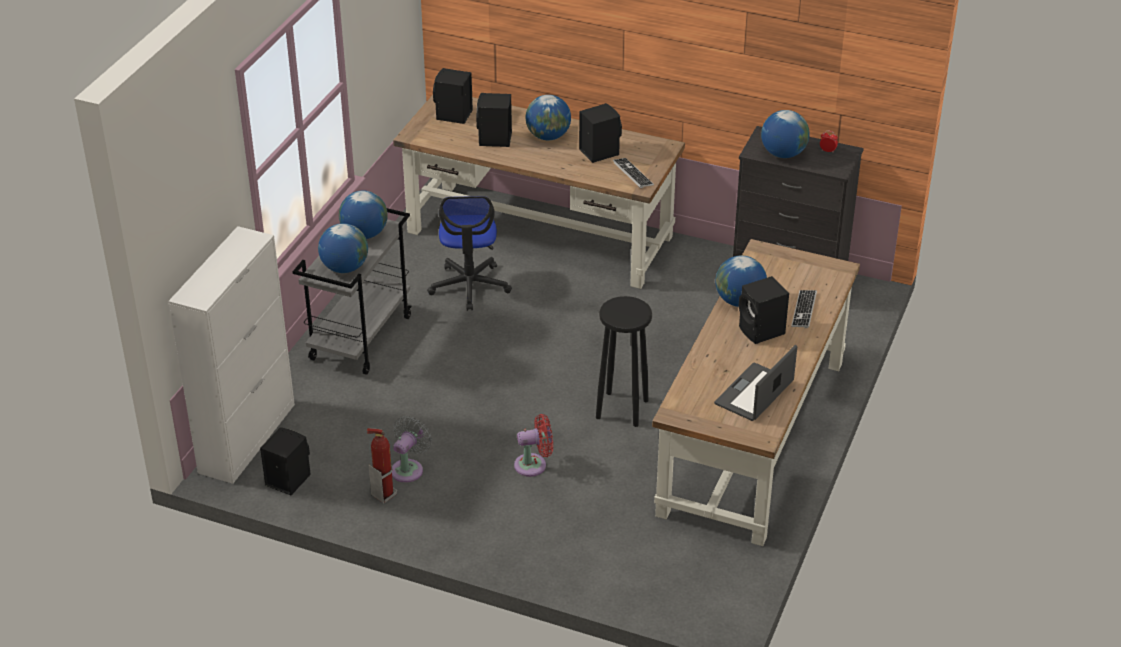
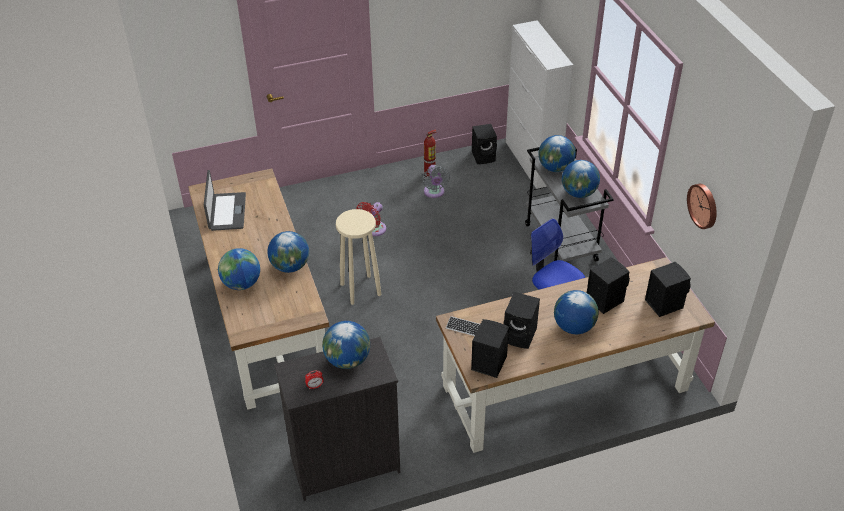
camera: 140 degrees right, 5 degrees up
black stool [596,296,652,427] -> beige stool [336,209,381,305]
black speaker [739,276,789,344] -> black speaker moved to [471,319,509,378]
keyboard [791,290,817,328] -> globe [218,248,260,290]
none -> wall clock [687,184,717,229]

